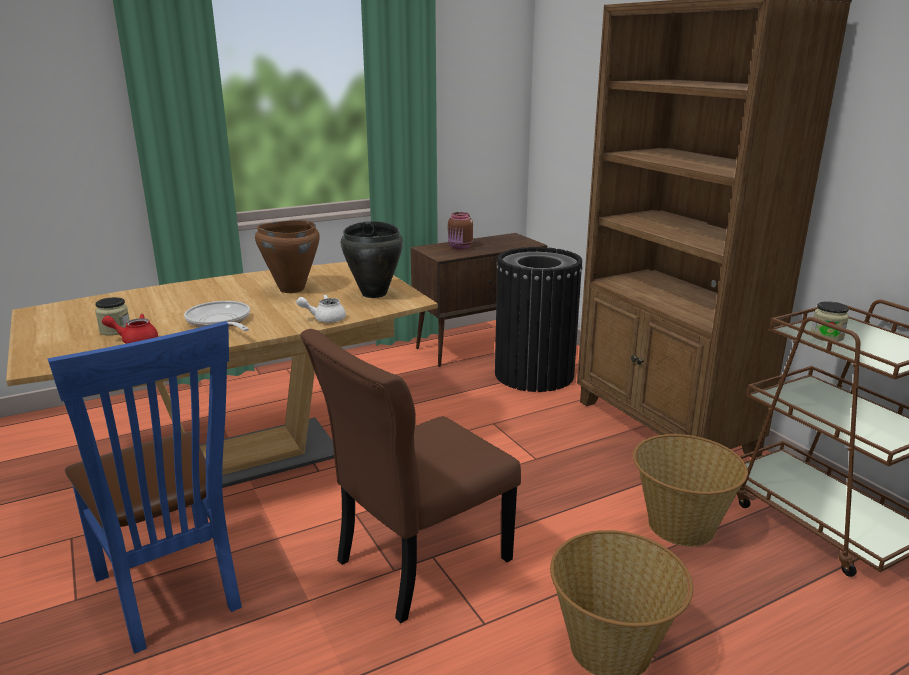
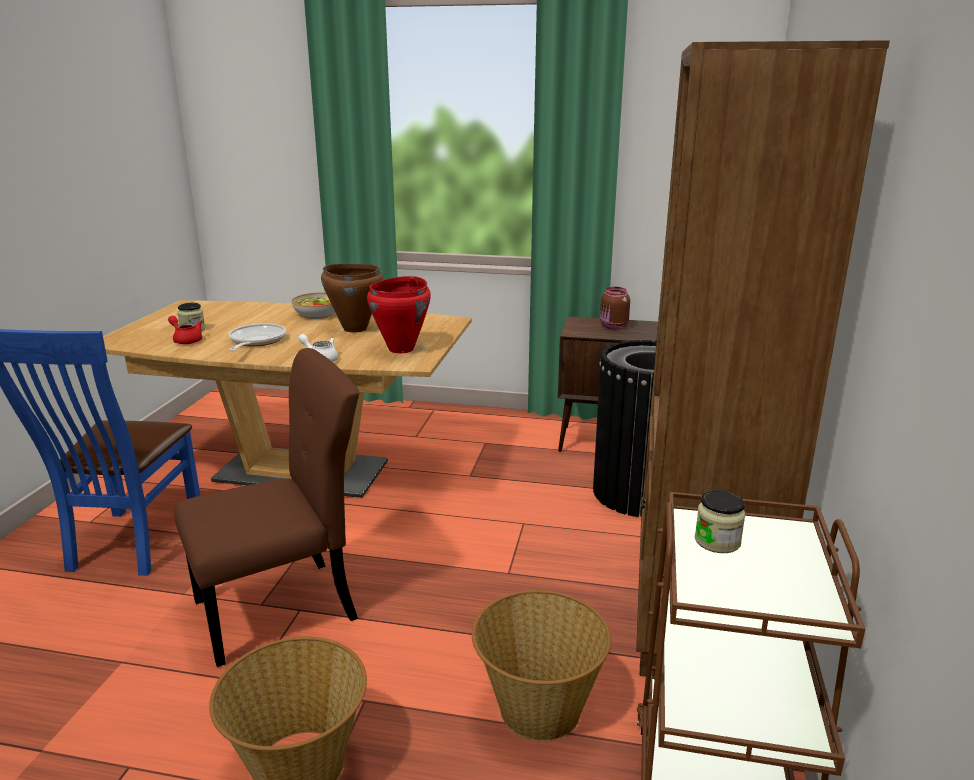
camera: 40 degrees right, 0 degrees up
brown chair [300,329,521,623] -> brown chair turned 150 degrees clockwise [174,348,359,667]
black cooking pot [341,221,403,298] -> red cooking pot [367,276,431,353]
none -> bowl [292,292,335,319]

